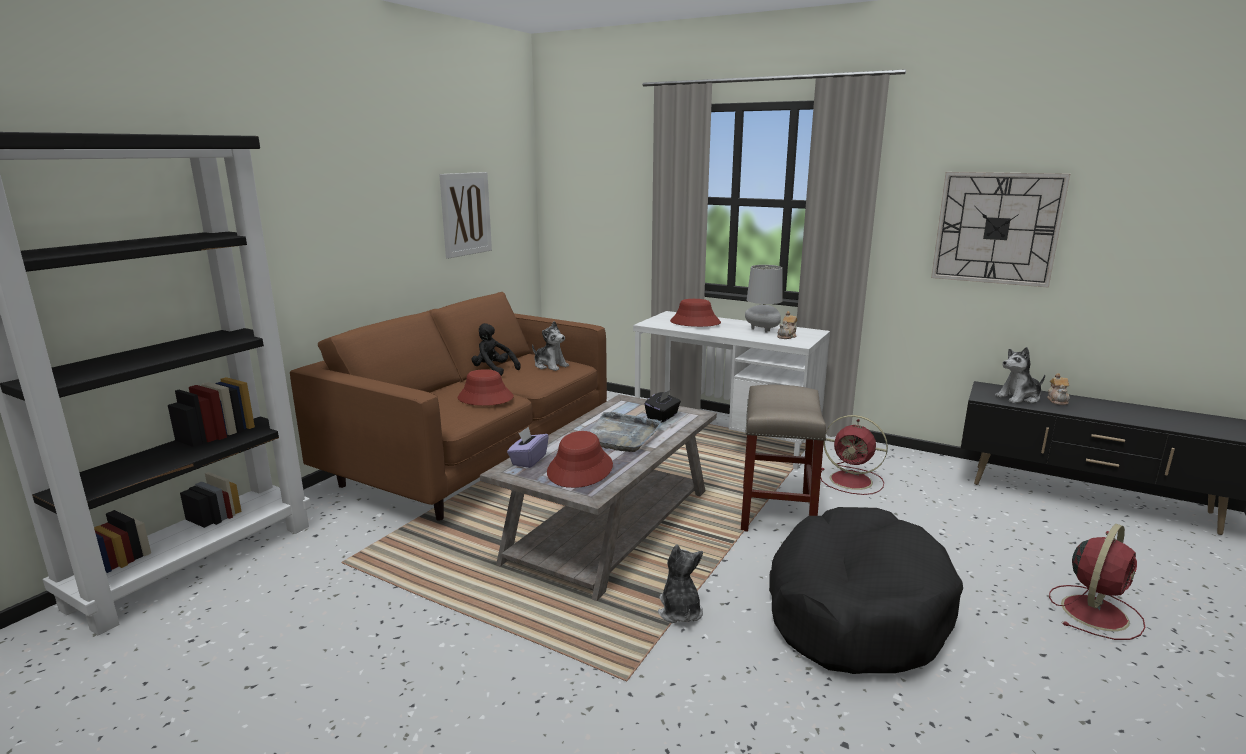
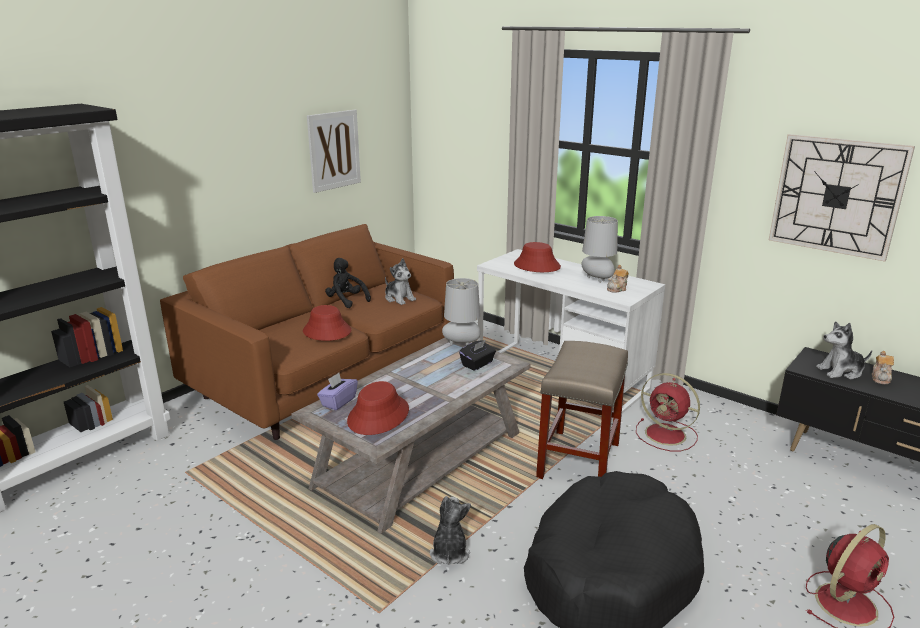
camera: 10 degrees right, 5 degrees up
grey tray [589,412,663,452] -> none
none -> grey table lamp [442,278,480,345]

